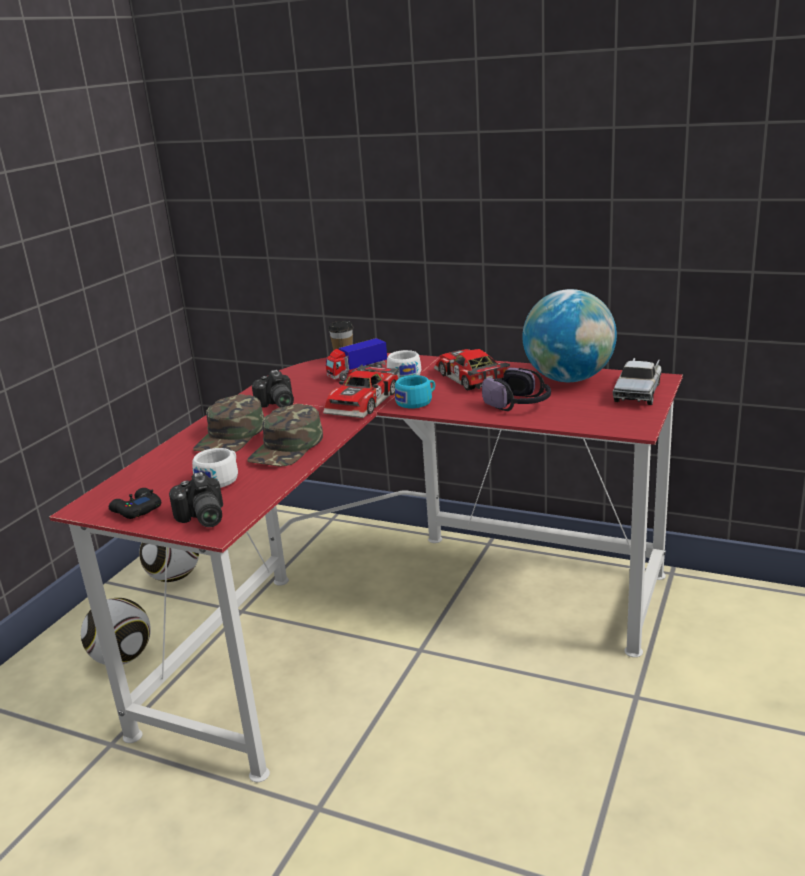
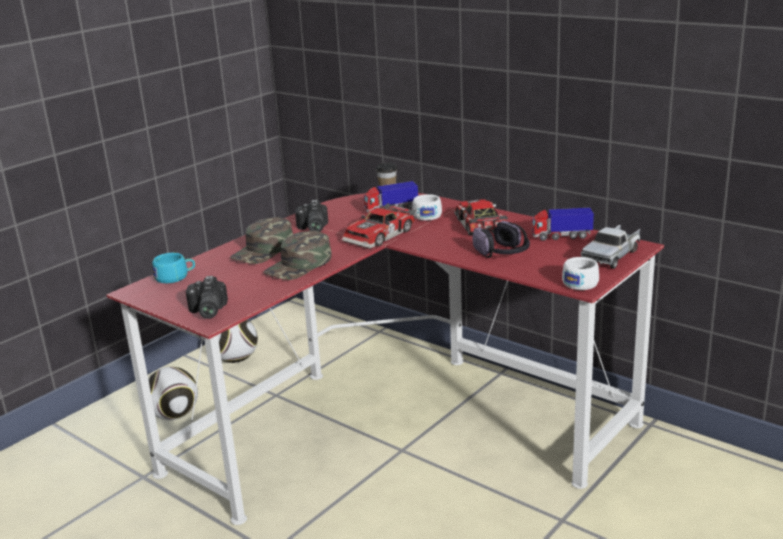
camera: 15 degrees right, 0 degrees up
black game controller [109,488,161,519] -> none
white cup [192,448,238,488] -> white cup moved to [562,257,599,290]
turquoise cup [395,375,435,409] -> turquoise cup moved to [152,253,195,283]
globe [523,289,617,382] -> toy truck [532,208,594,241]

